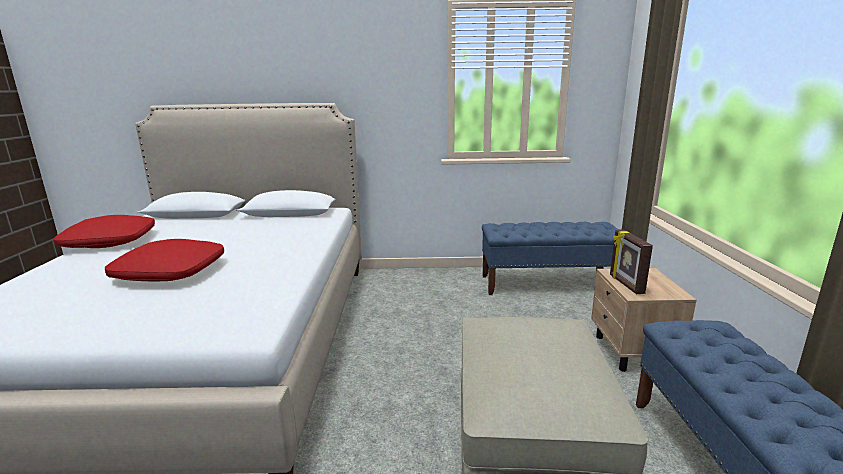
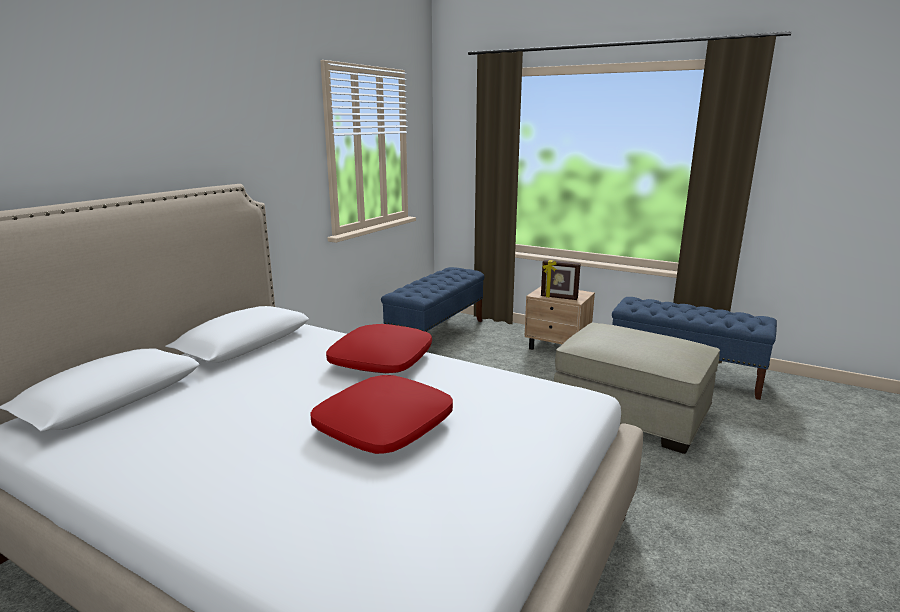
camera: 60 degrees left, 0 degrees up
red pillow [53,215,155,248] -> red pillow moved to [326,324,432,373]

